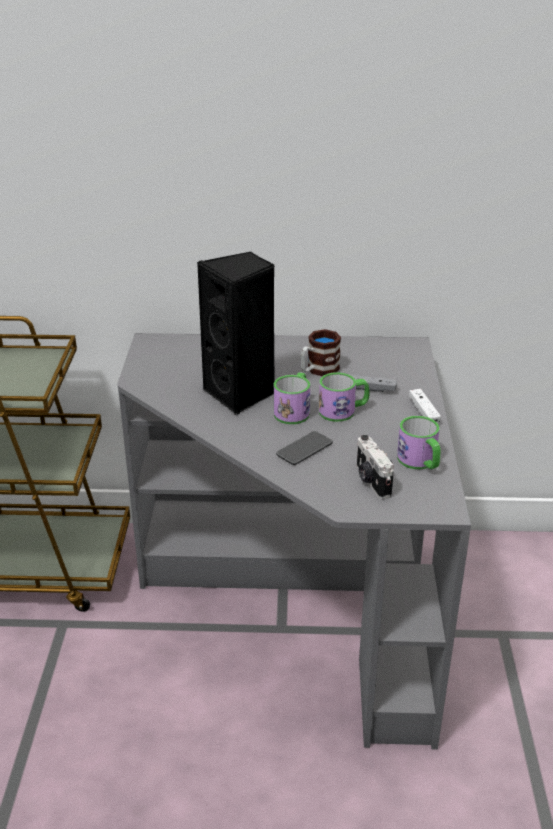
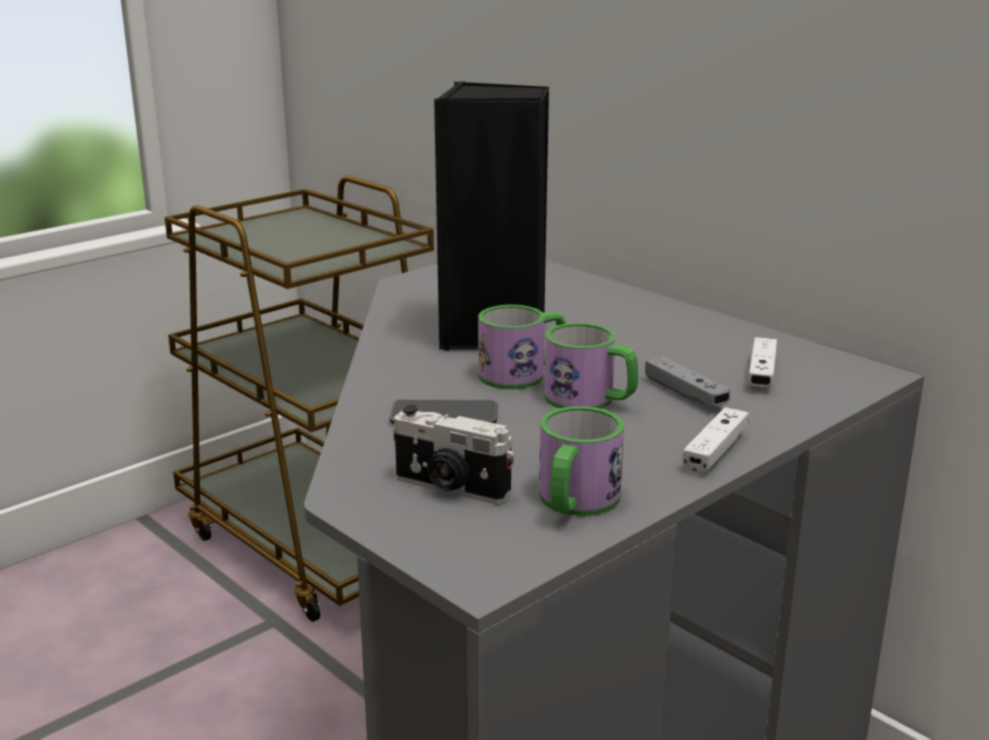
camera: 45 degrees right, 10 degrees down
mug [301,329,341,376] -> none
camera [357,435,394,499] -> camera turned 90 degrees counterclockwise [393,405,514,505]
none -> white game controller [748,337,777,387]

